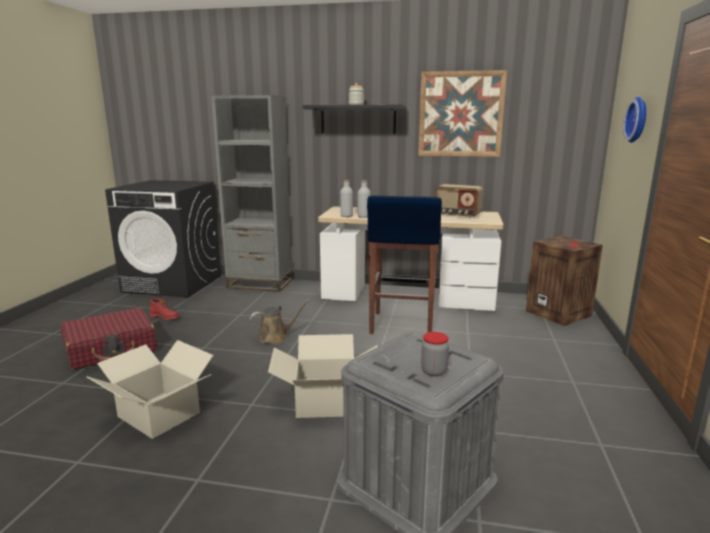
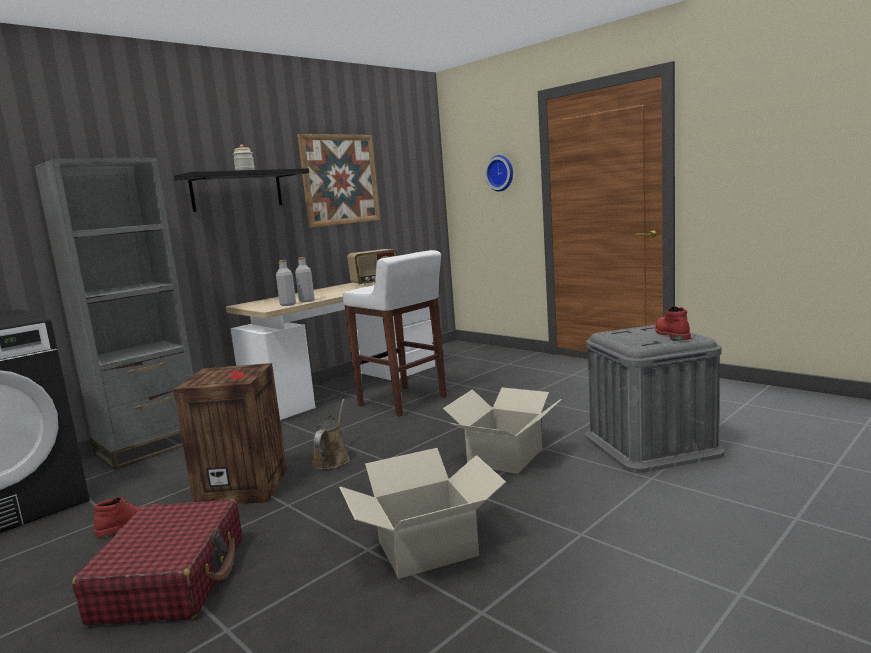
camera: 55 degrees left, 5 degrees down
blue stool [367,195,442,334] -> white stool [343,250,447,417]
jar [421,332,449,376] -> red boot [655,306,691,340]
crate [526,236,603,326] -> crate moved to [173,363,287,504]

